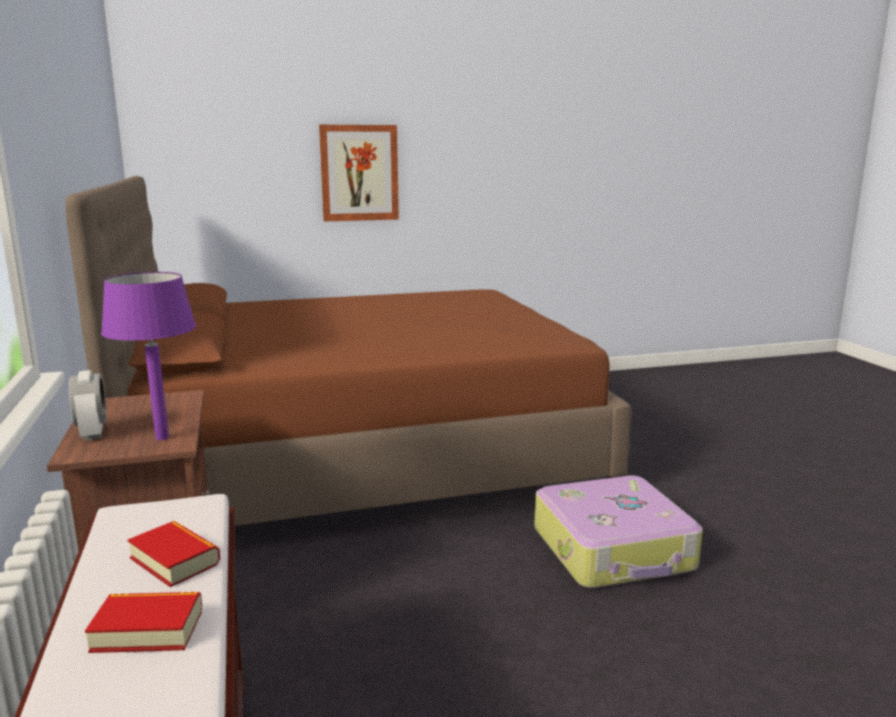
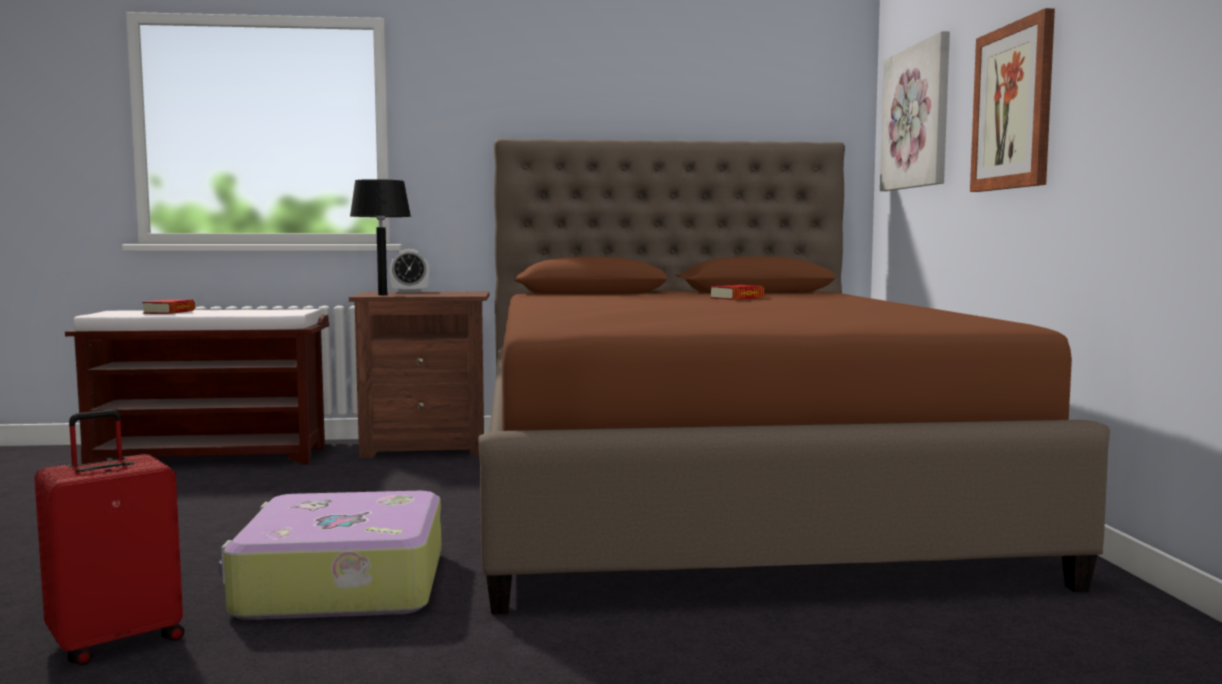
camera: 100 degrees right, 10 degrees down
purple table lamp [101,272,196,440] -> black table lamp [350,179,411,295]
book [127,521,220,587] -> book moved to [710,285,765,300]
none -> red suitcase [34,410,184,665]
none -> picture [880,31,950,191]

